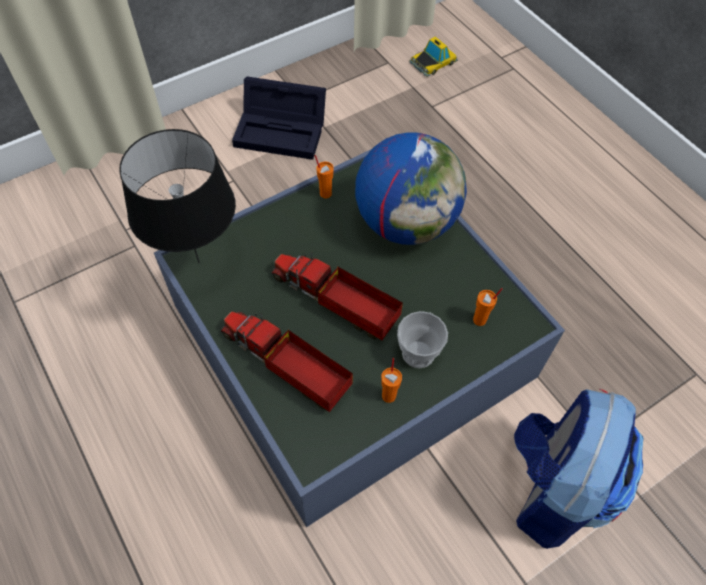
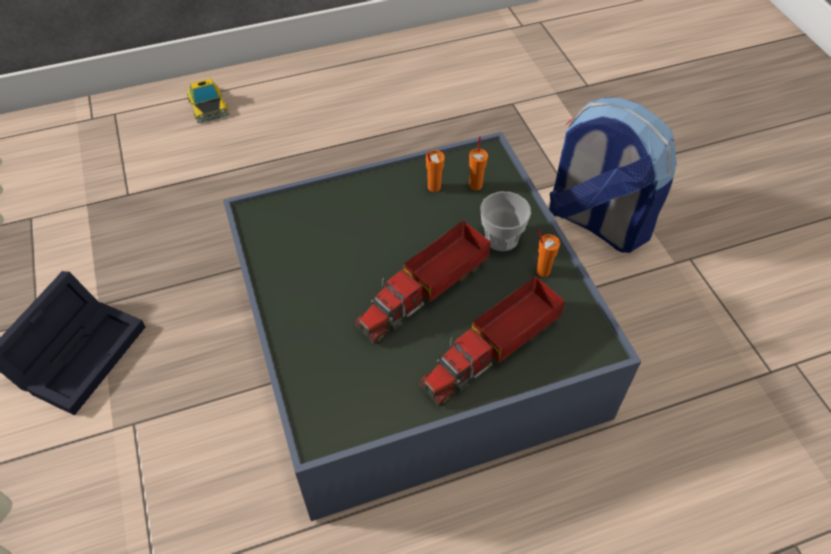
camera: 75 degrees left, 5 degrees down
black table lamp [119,129,236,263] -> none
orange cup [315,155,334,199] -> orange cup moved to [426,150,445,192]
globe [355,132,467,245] -> none
toy car [409,37,458,77] -> toy car moved to [187,78,230,123]

